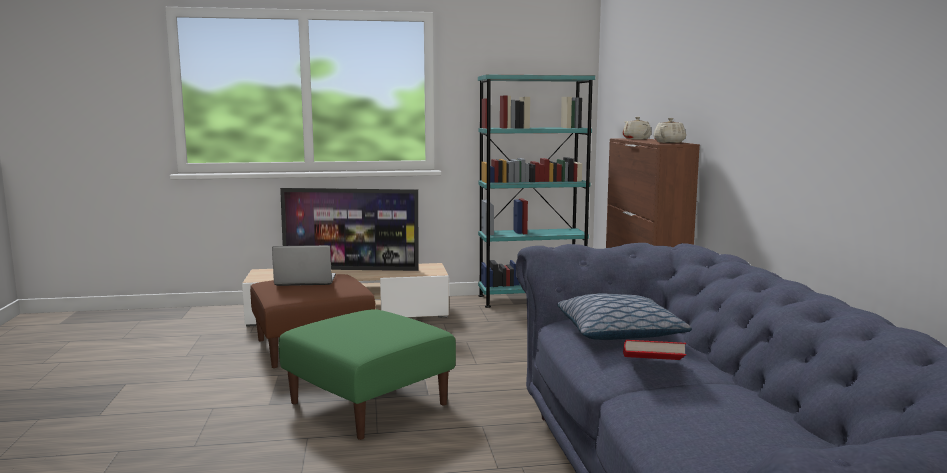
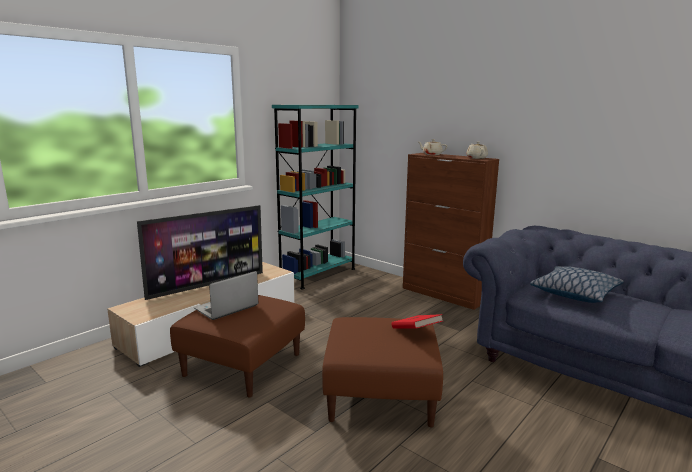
camera: 40 degrees left, 5 degrees up
green ottoman [279,309,456,440] -> brown ottoman [322,317,443,427]
red book [623,340,686,360] -> red book moved to [392,314,443,329]

